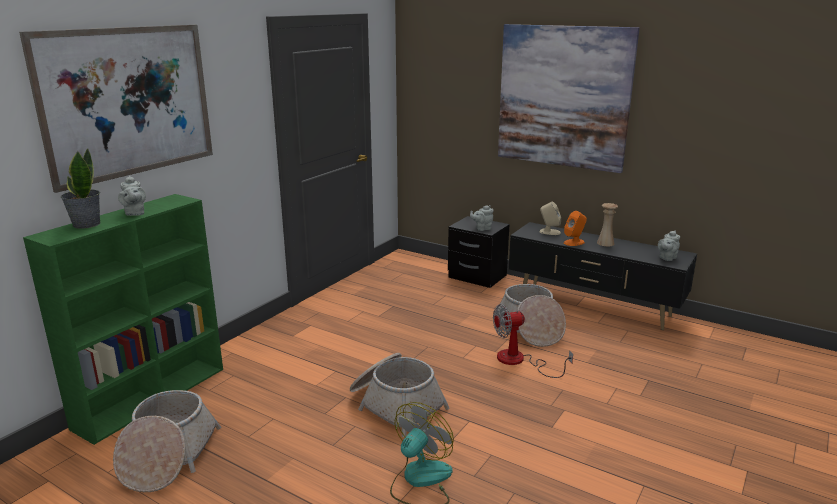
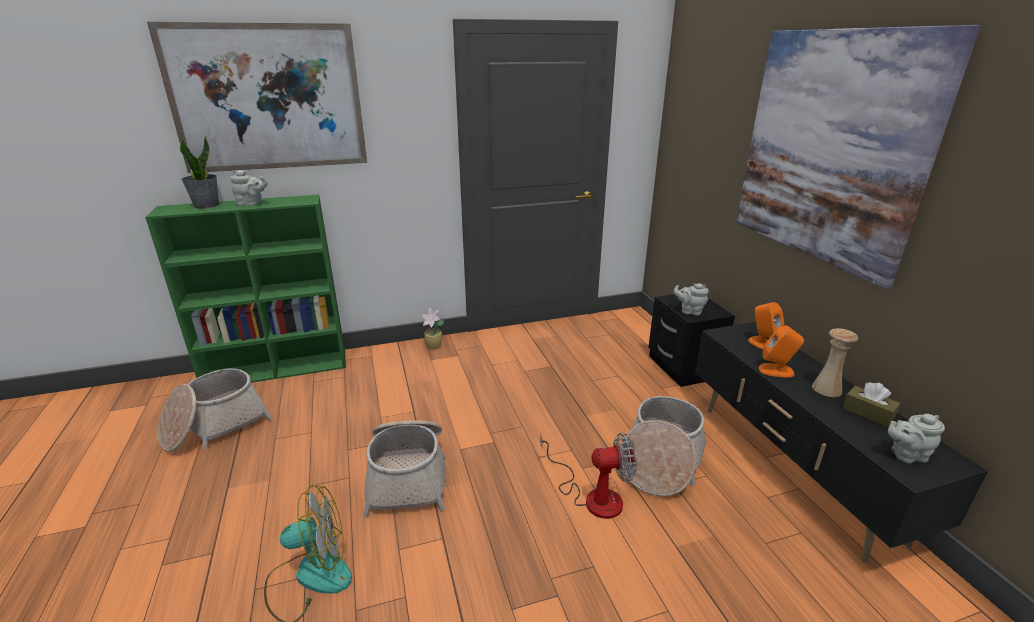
camera: 40 degrees right, 5 degrees up
grey teapot [118,176,146,216] -> grey teapot turned 105 degrees counterclockwise [230,170,268,206]
fan [493,304,573,378] -> fan turned 150 degrees clockwise [541,433,637,519]
beige speaker [539,202,561,235] -> orange speaker [748,302,785,350]
none -> potted plant [422,308,444,350]
none -> brown tissue box [843,383,900,427]

